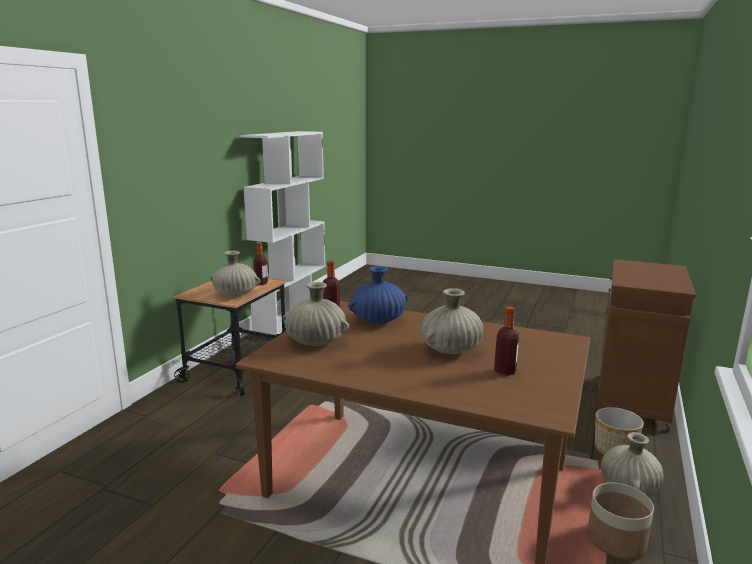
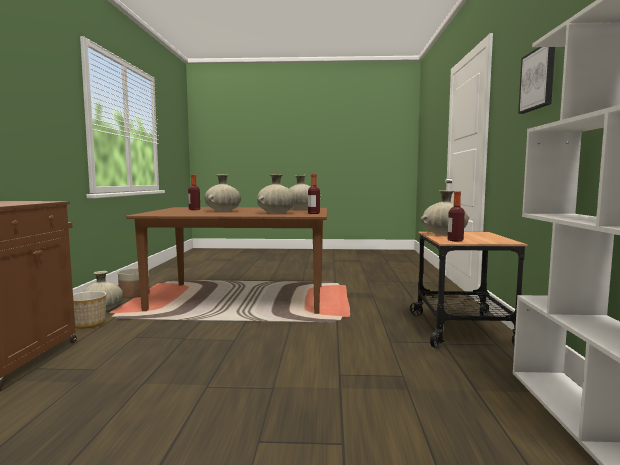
camera: 160 degrees right, 10 degrees down
blue vase [348,266,408,324] -> beige vase [257,174,296,214]
none -> picture [518,47,555,114]

